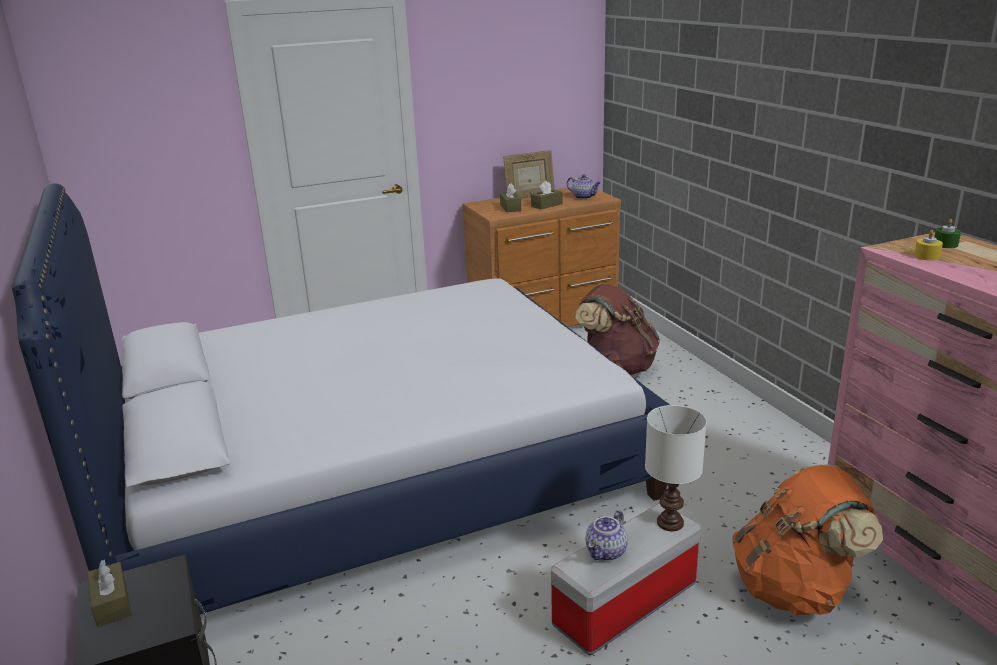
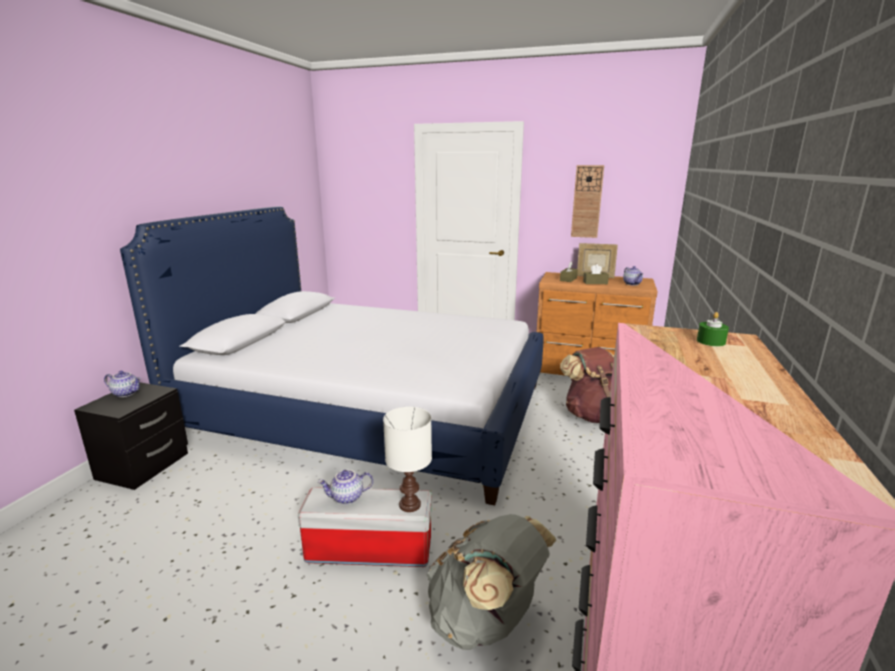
camera: 40 degrees right, 5 degrees down
brown tissue box [87,560,132,627] -> teapot [104,371,141,397]
orange backpack [732,464,883,615] -> grey backpack [427,514,557,650]
yellow candle [914,230,943,261] -> none
none -> wall clock [571,165,604,238]

